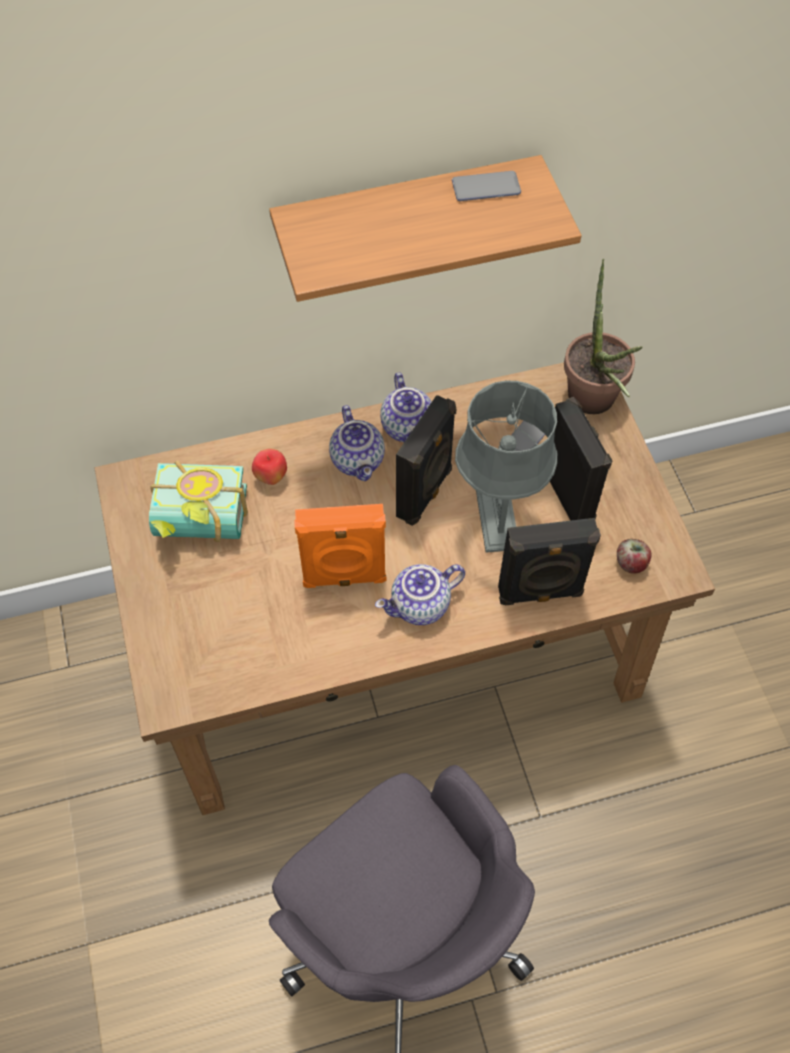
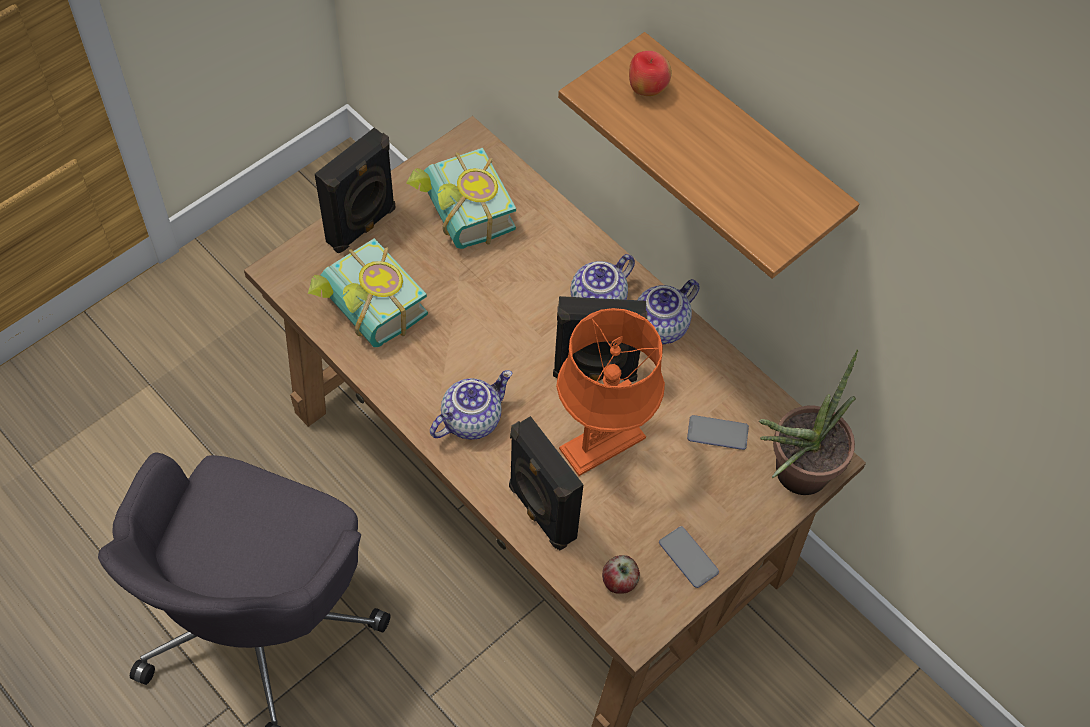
camera: 60 degrees right, 0 degrees up
apple [252,448,287,485] -> apple moved to [629,51,672,96]
orange speaker [294,504,386,588] -> none
teapot [375,564,465,625] -> teapot turned 105 degrees clockwise [430,370,512,440]
phone [452,171,521,201] -> phone moved to [659,526,719,588]
grey table lamp [455,381,557,553] -> orange table lamp [556,308,665,476]
black speaker [550,397,613,521] -> black speaker moved to [315,127,395,253]
none -> book [308,238,428,347]

